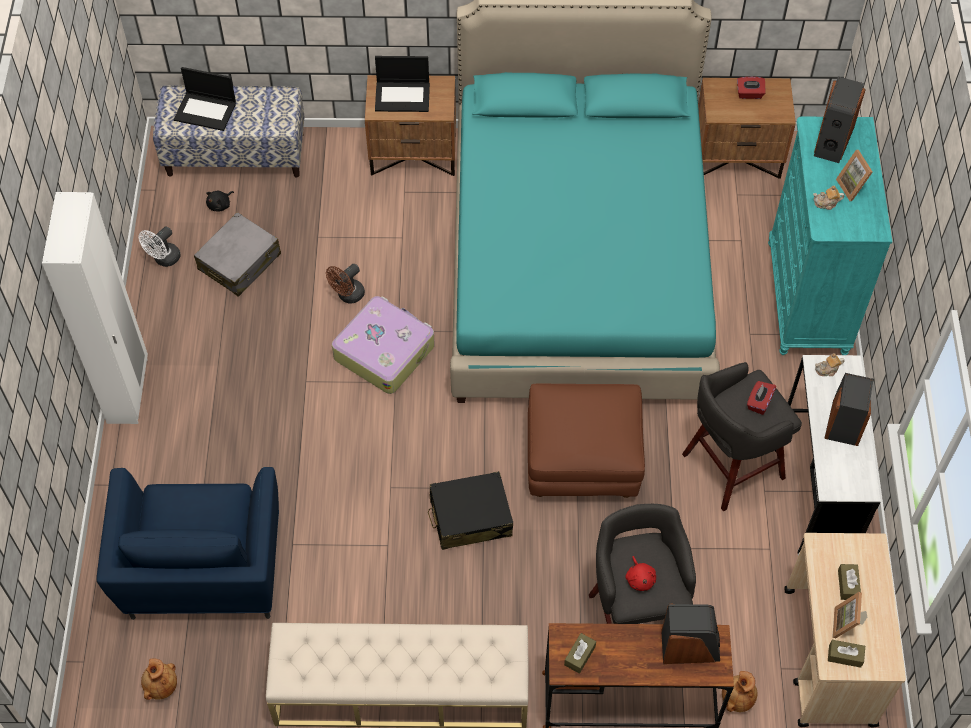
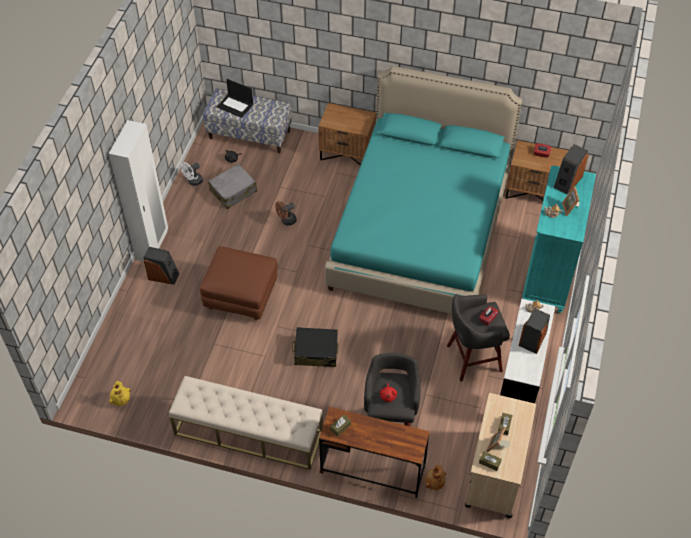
camera: 15 degrees right, 5 degrees down
blue armchair [97,467,279,620] -> none
brown vase [141,658,177,700] -> yellow vase [109,381,131,406]
suitcase [332,296,435,394] -> none
laptop [375,56,430,112] -> none
brown ottoman [528,384,645,498] -> brown ottoman moved to [200,246,278,320]
speaker [661,603,720,664] -> speaker moved to [143,247,179,284]

